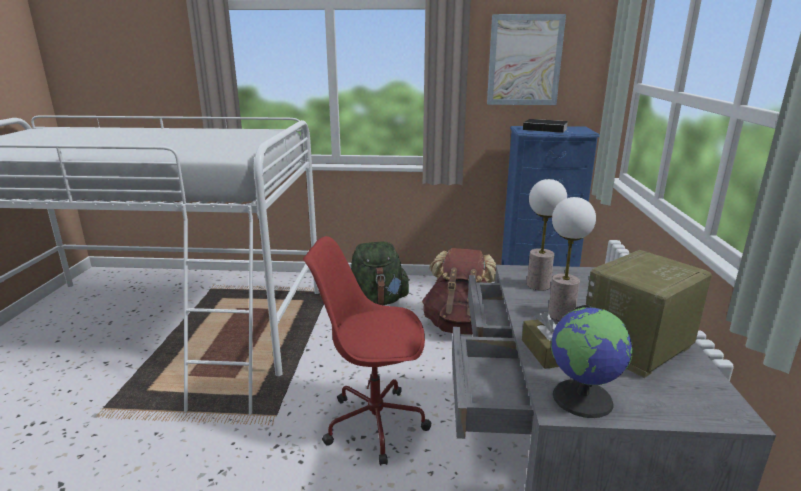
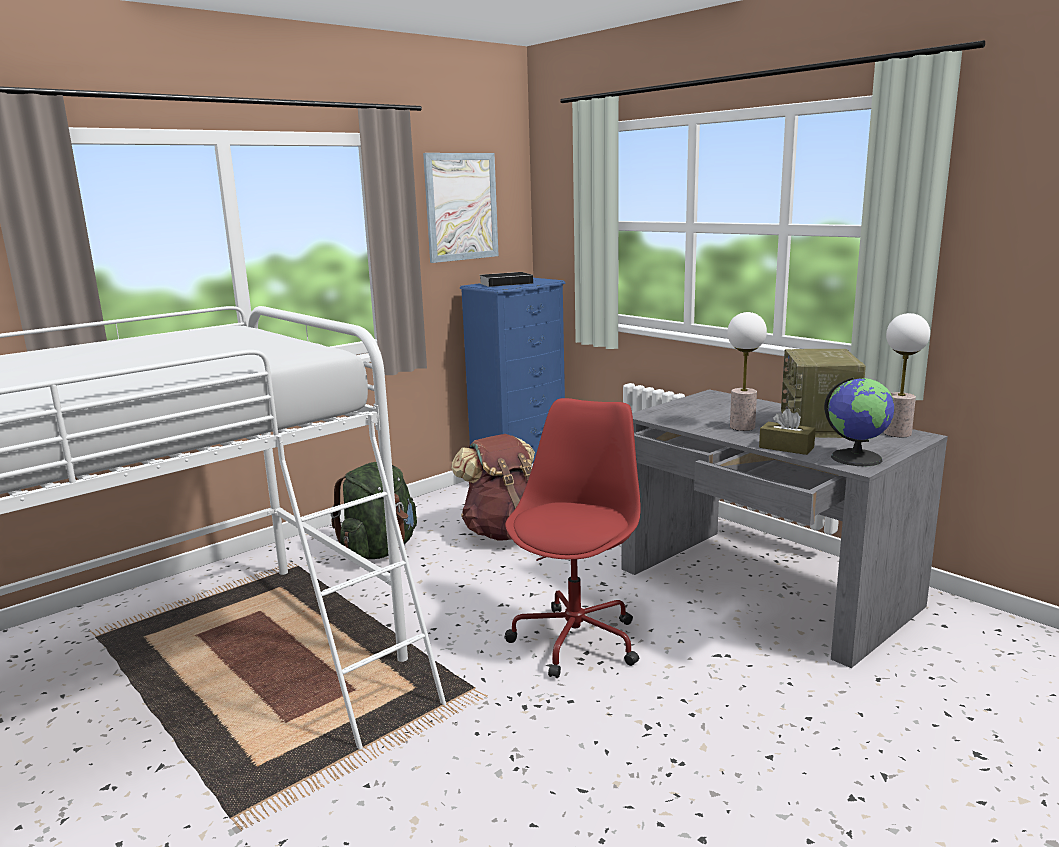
camera: 45 degrees left, 5 degrees down
red office chair [303,236,431,465] -> red office chair turned 150 degrees clockwise [504,398,641,678]
table lamp [527,179,567,291] -> table lamp moved to [884,313,930,437]

